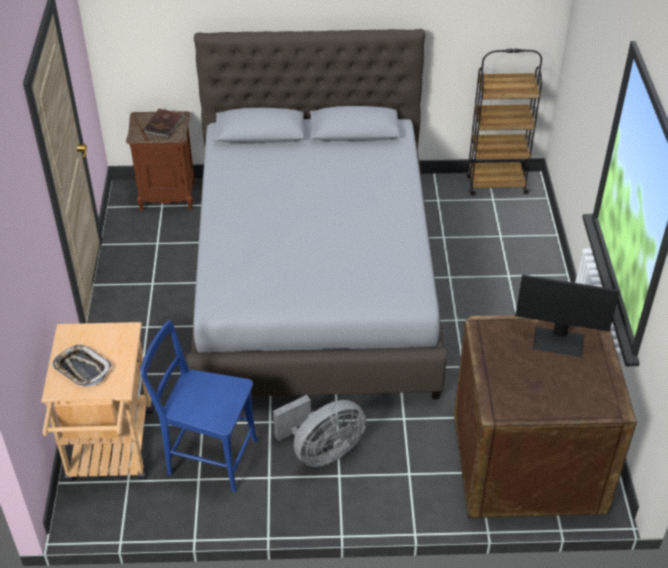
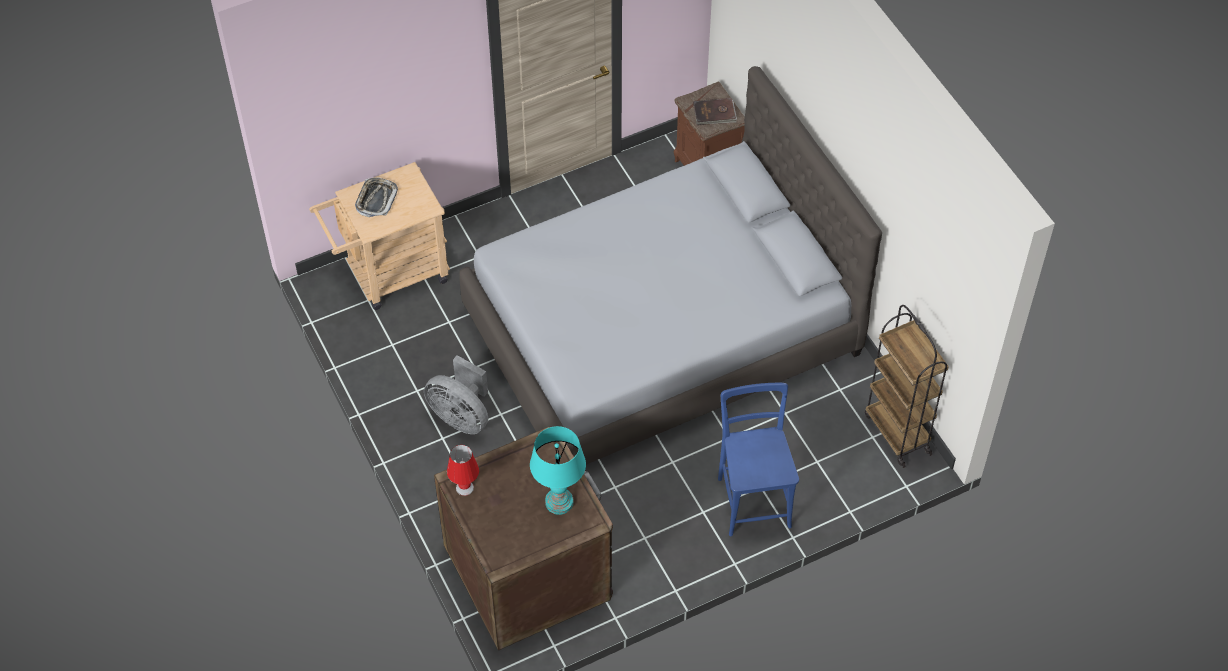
camera: 65 degrees right, 10 degrees up
blue chair [140,320,258,492] -> blue chair moved to [718,383,799,536]
monitor [515,274,620,357] -> turquoise table lamp [530,426,586,515]
none -> red table lamp [447,445,479,496]

